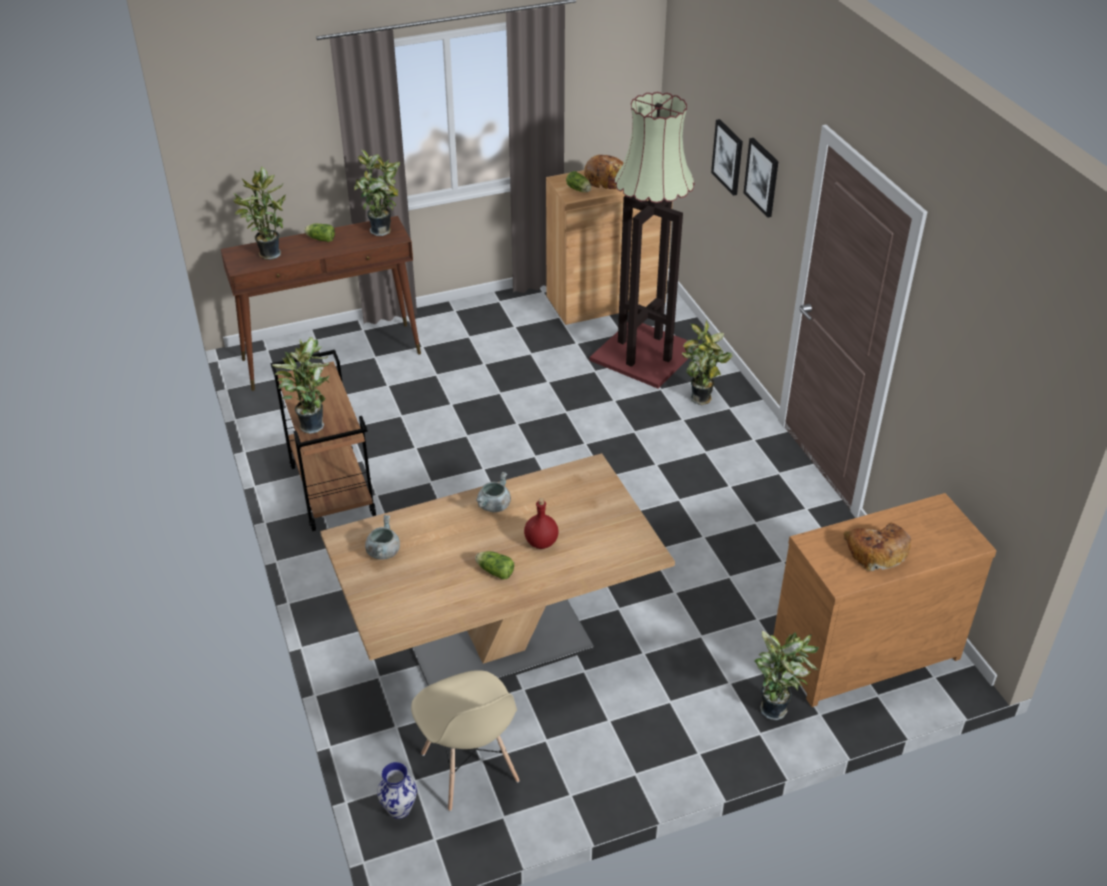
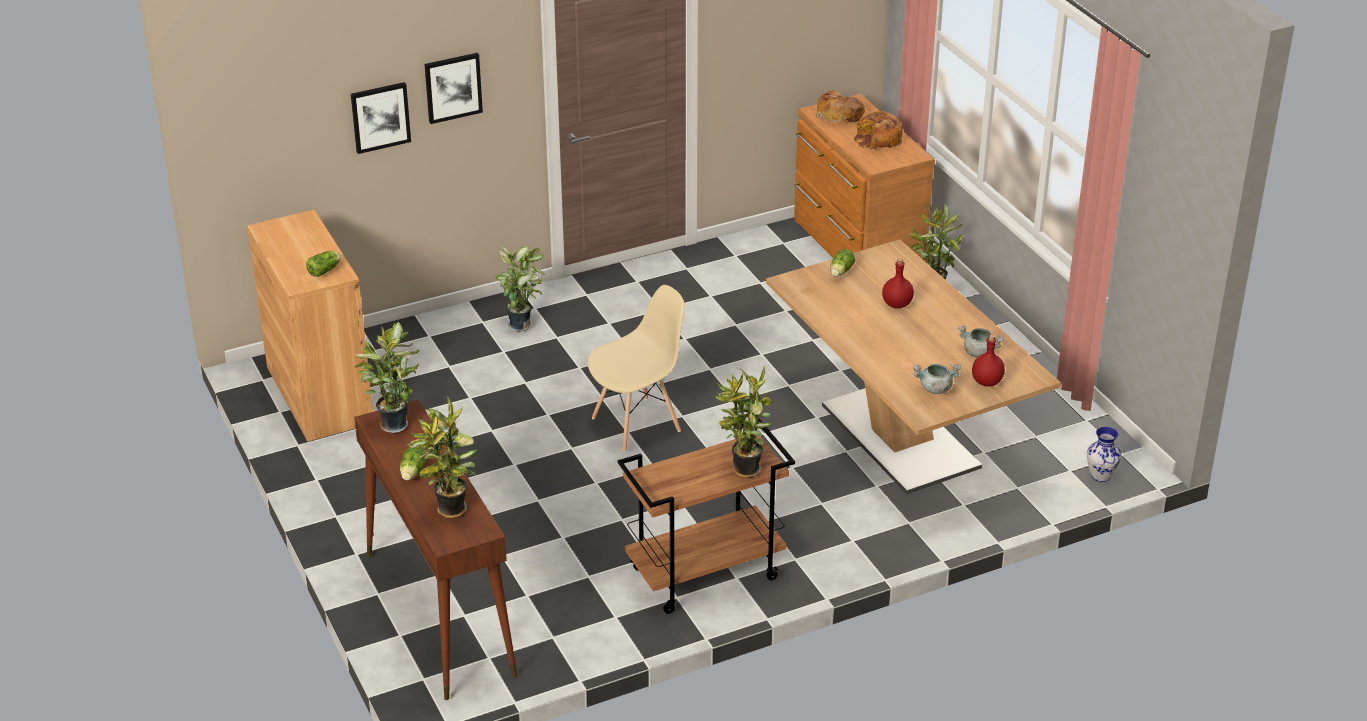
camera: 95 degrees left, 5 degrees down
beige chair [411,670,520,811] -> beige chair moved to [588,285,685,452]
lettuce [475,551,514,580] -> lettuce moved to [830,249,855,277]
grey cooking pot [476,472,511,512] -> grey cooking pot moved to [958,326,1004,357]
bread [584,155,623,189] -> bread moved to [816,91,865,124]
floor lamp [589,92,699,388] -> none
none -> red bottle [972,334,1005,387]

